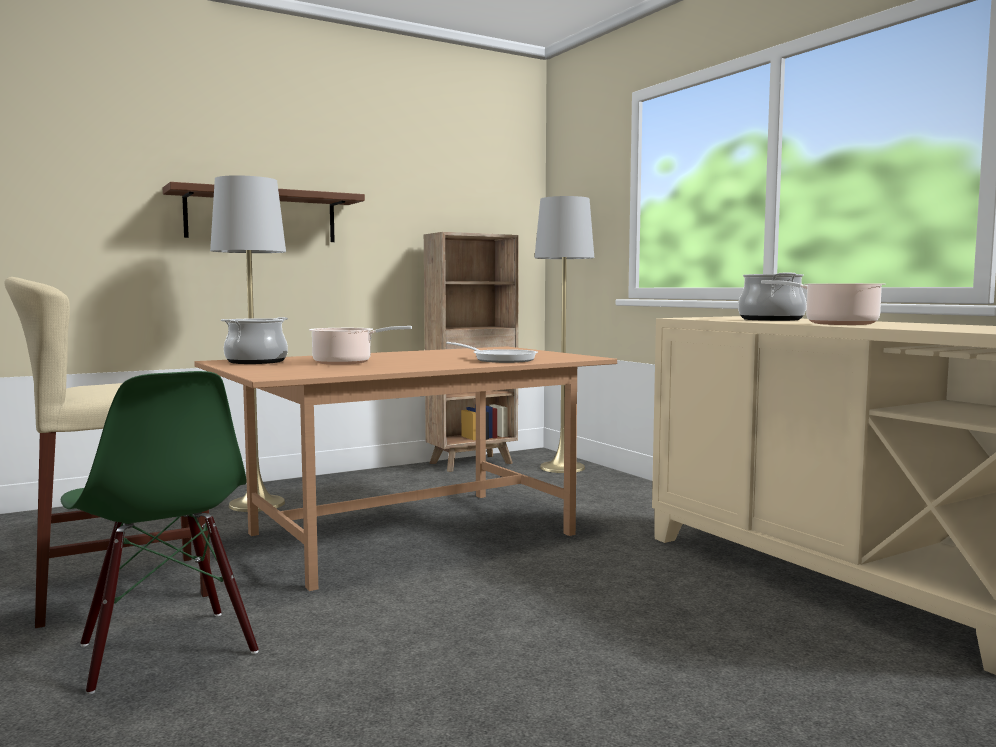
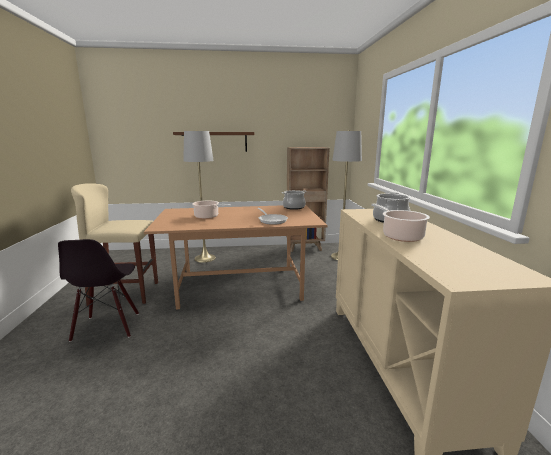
camera: 25 degrees right, 10 degrees up
green chair [61,371,259,694] -> black chair [58,239,139,342]
cooking pot [221,317,288,364] -> cooking pot moved to [282,190,307,210]

